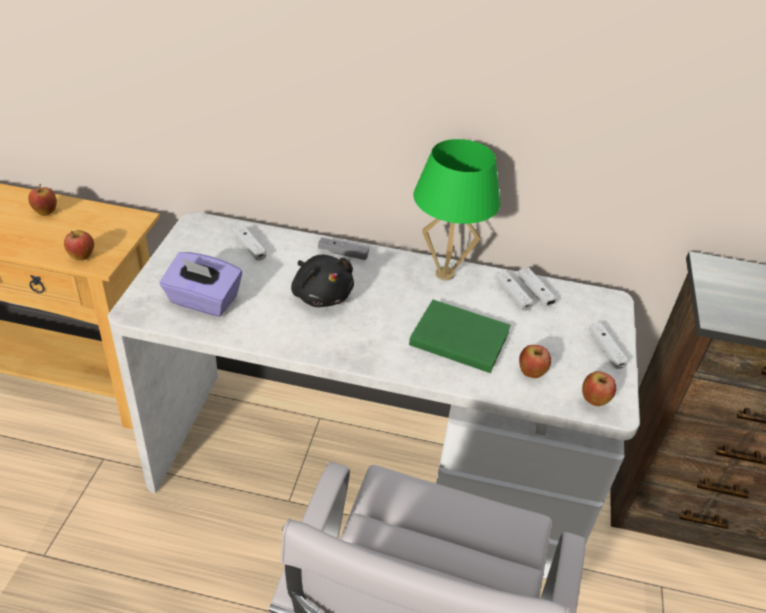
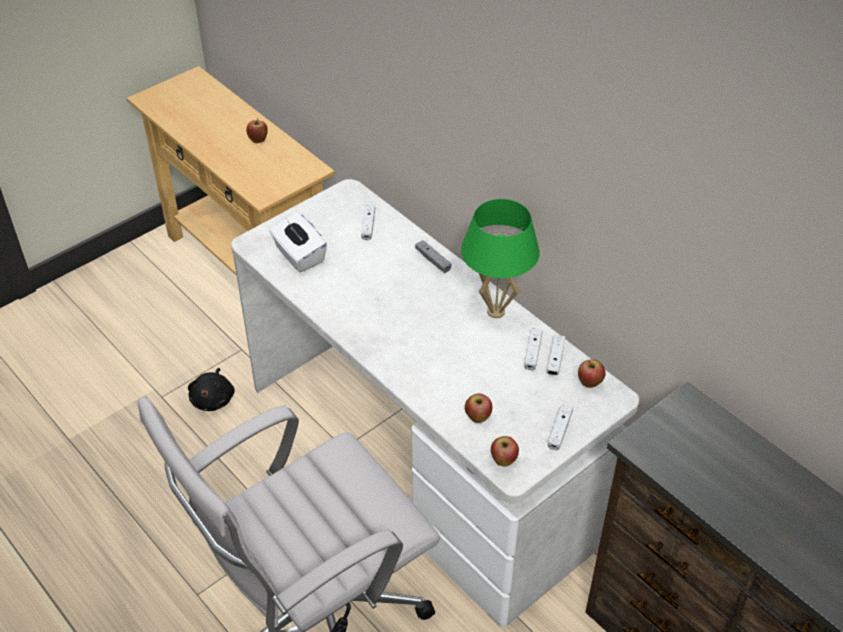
camera: 40 degrees right, 5 degrees up
apple [64,230,94,261] -> apple moved to [578,359,606,388]
purple tissue box [160,252,242,317] -> white tissue box [269,212,327,272]
black plush toy [291,255,354,307] -> black plush toy moved to [188,368,235,411]
green book [409,300,511,373] -> none

